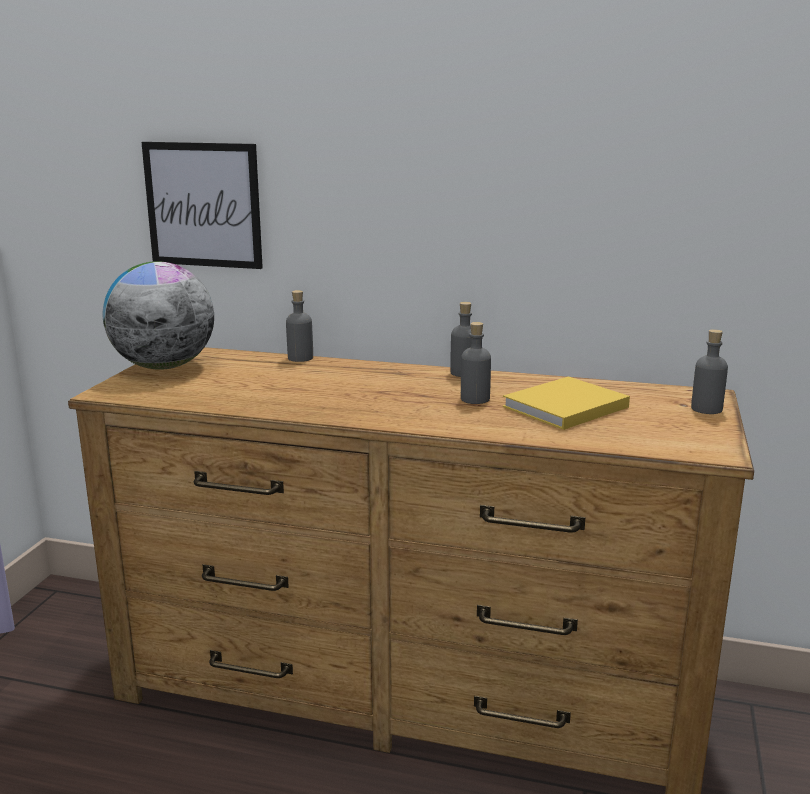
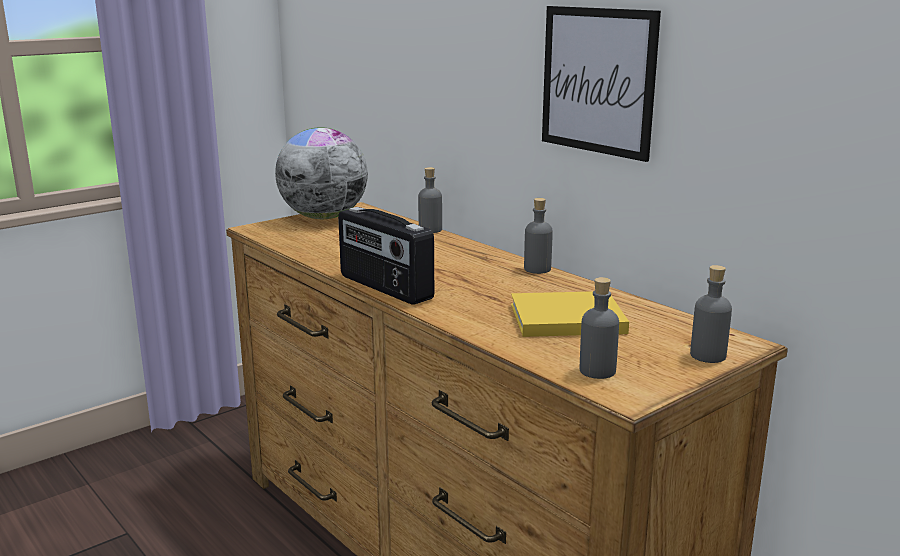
camera: 35 degrees right, 0 degrees up
picture [141,142,263,269] -> picture moved to [542,6,661,162]
grey bottle [461,322,491,404] -> grey bottle moved to [580,277,619,379]
none -> radio [338,207,434,305]

